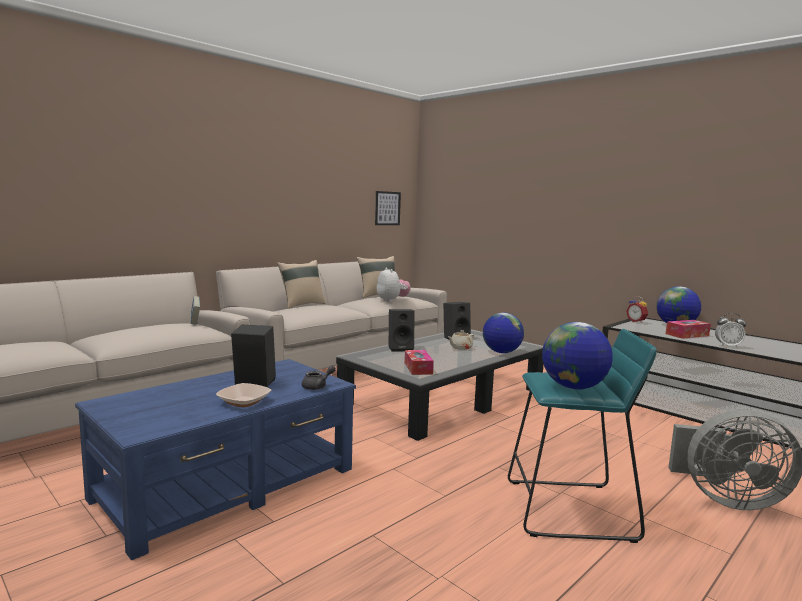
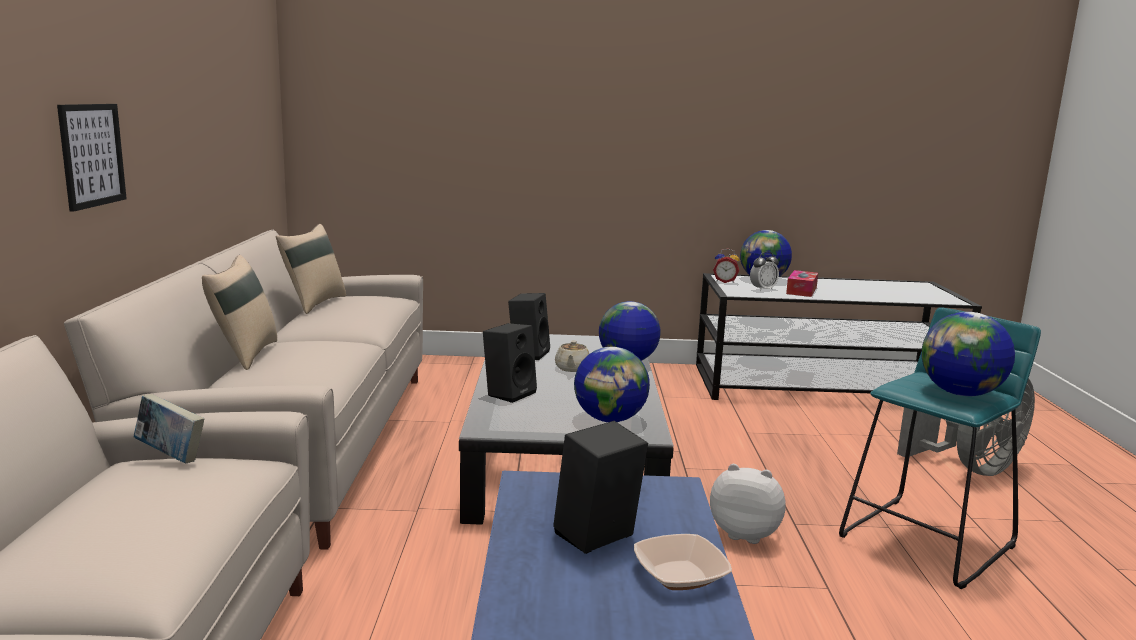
camera: 45 degrees left, 5 degrees up
grey teapot [302,365,336,390] -> none
picture [375,191,401,225] -> picture moved to [57,104,127,212]
plush toy [377,267,410,302] -> plush toy moved to [710,464,785,544]
tissue box [405,350,434,375] -> globe [574,347,650,422]
alarm clock [715,313,746,348] -> alarm clock moved to [750,252,779,291]

